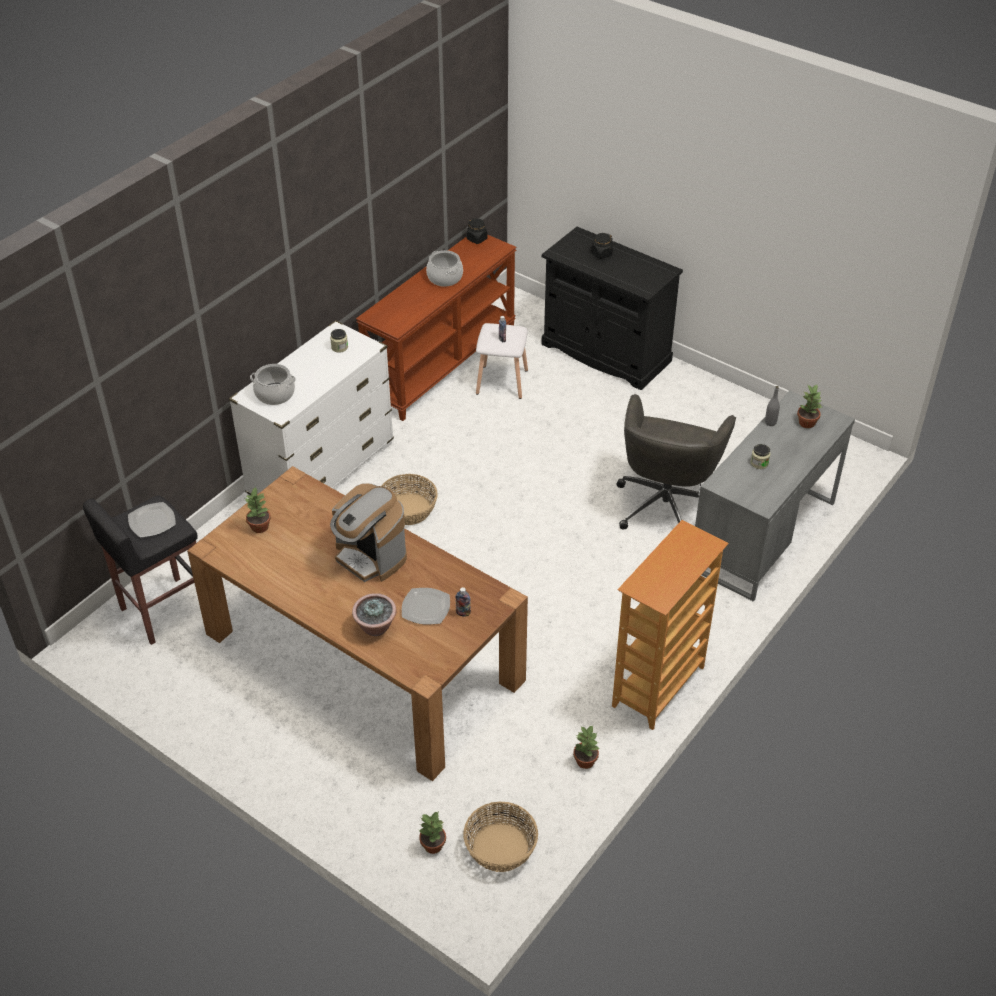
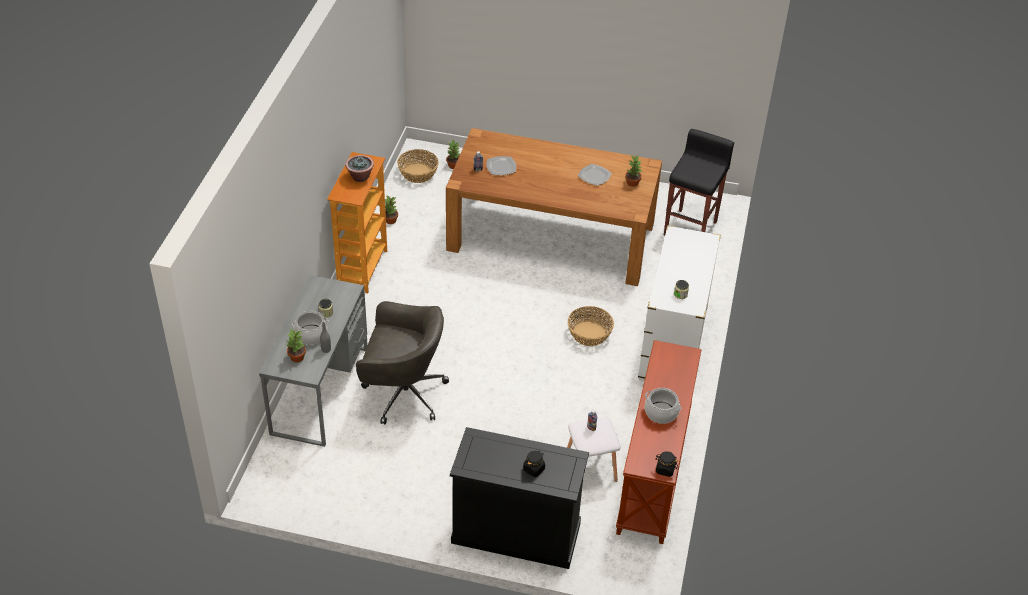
camera: 155 degrees right, 0 degrees up
plate [128,502,176,538] -> plate moved to [578,164,612,186]
cooking pot [250,364,296,405] -> cooking pot moved to [291,311,329,345]
coffee machine [330,483,407,582] -> none
potted plant [352,593,396,636] -> potted plant moved to [345,155,374,182]
grey office chair [616,394,736,529] -> grey office chair turned 105 degrees clockwise [356,301,449,424]

